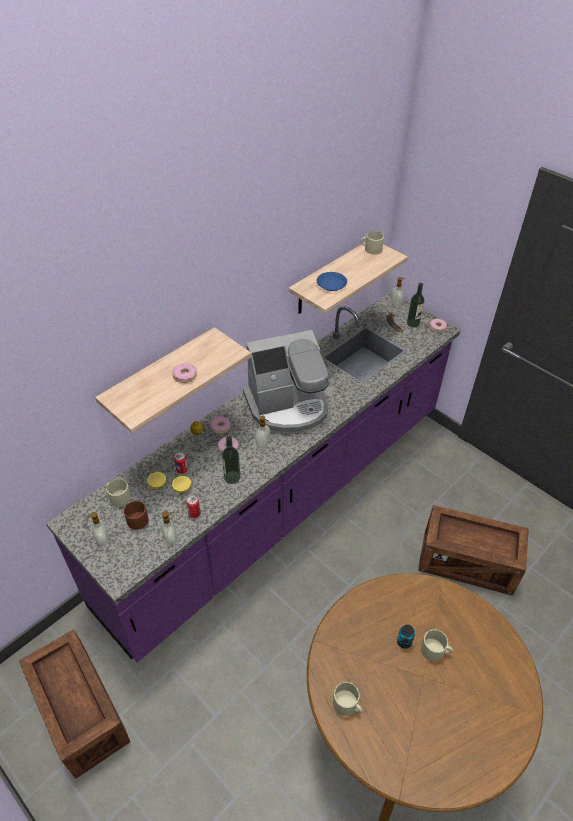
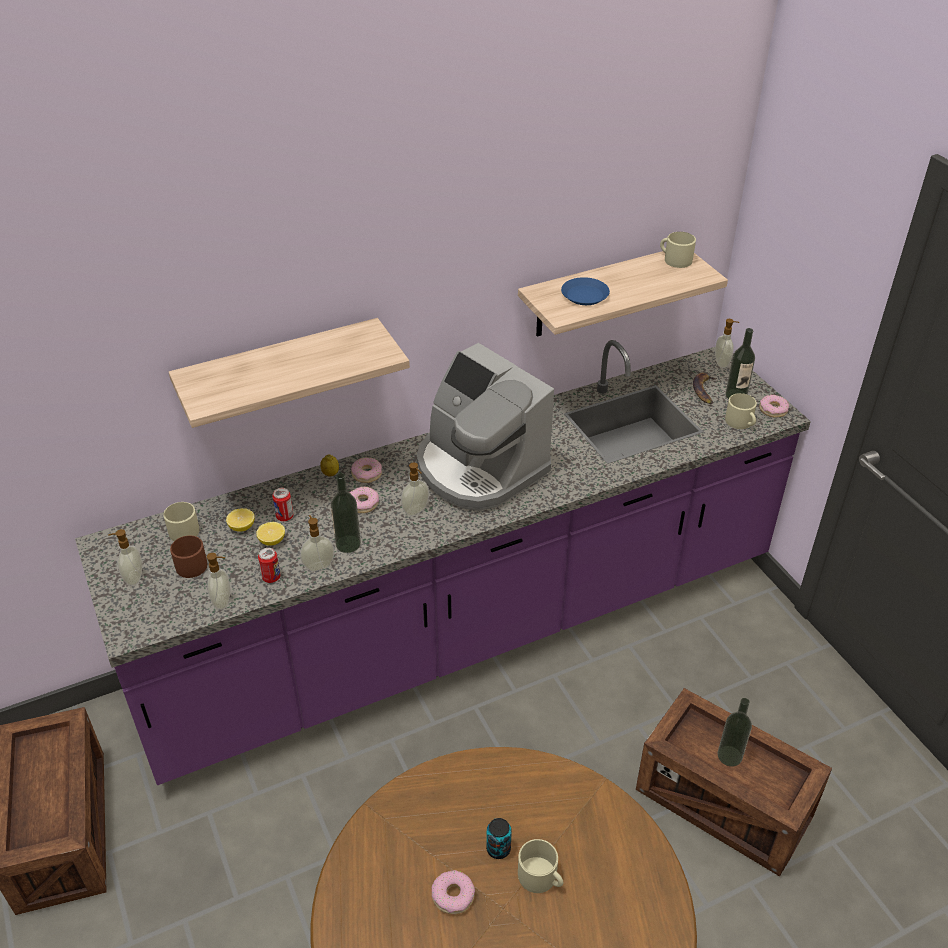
camera: 20 degrees right, 5 degrees down
donut [172,363,197,383] -> donut moved to [432,870,475,915]
coffee machine [243,330,330,433] -> coffee machine turned 45 degrees clockwise [417,343,554,511]
beige mug [333,682,362,716] -> beige mug moved to [725,393,757,429]
none -> soap dispenser [300,515,335,571]
none -> bottle [717,698,752,767]

